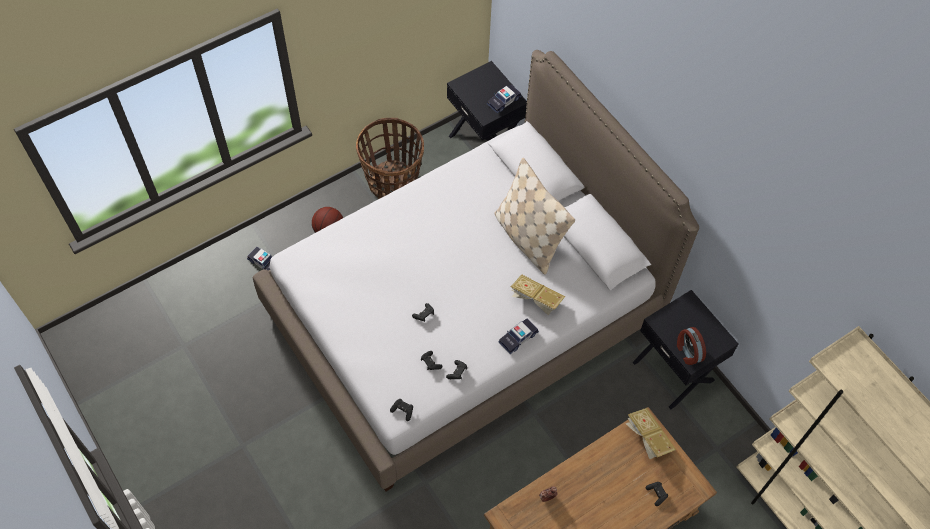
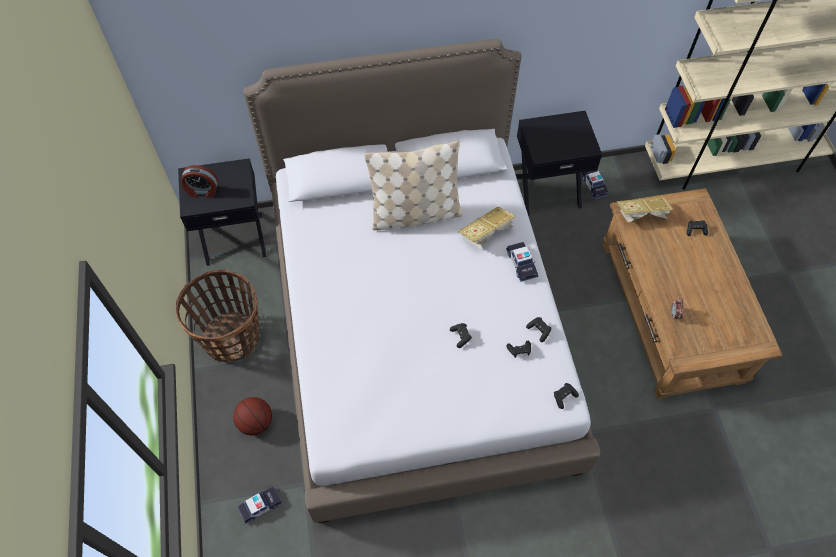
camera: 65 degrees left, 0 degrees up
toy car [487,85,522,113] -> toy car moved to [581,170,609,199]
alarm clock [677,327,706,365] -> alarm clock moved to [181,165,218,198]

